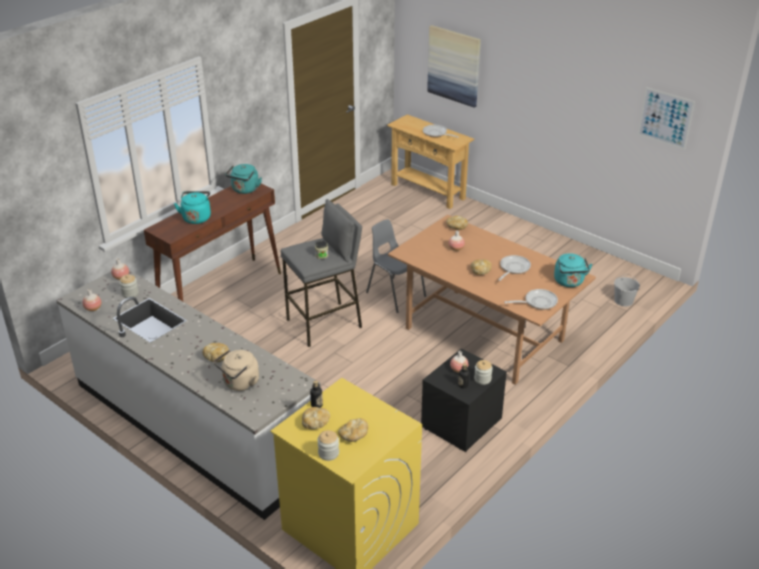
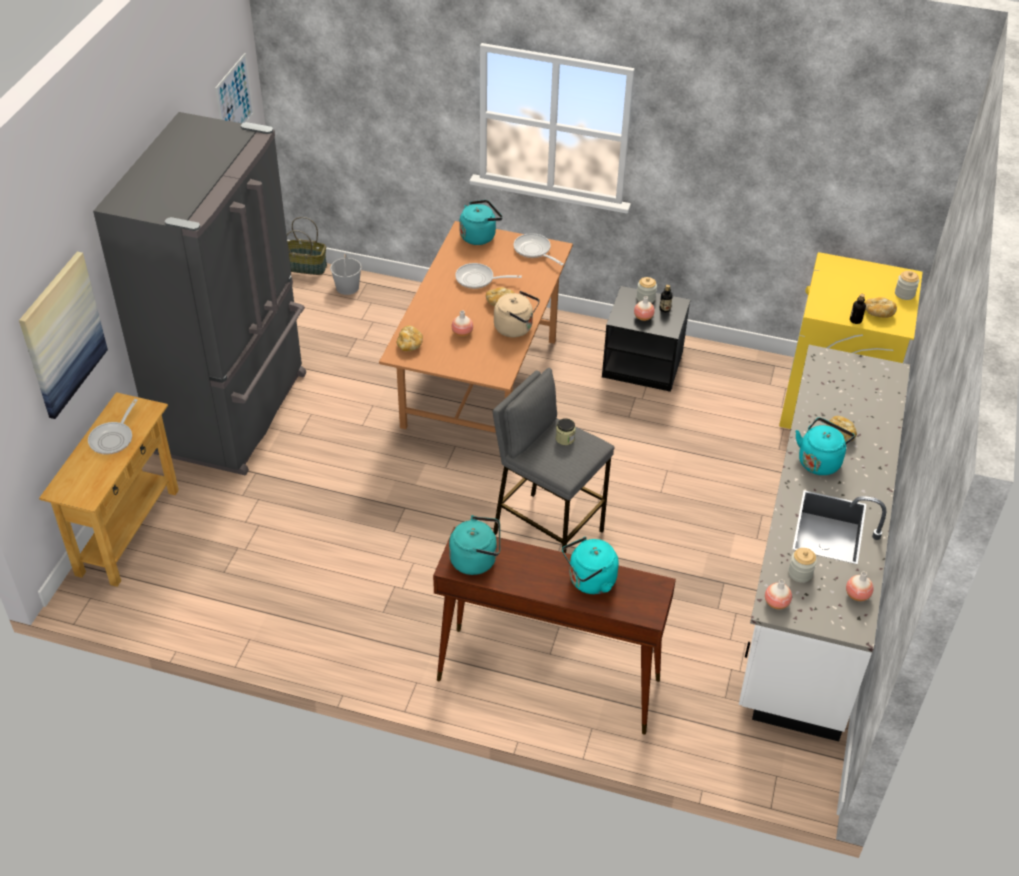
camera: 115 degrees left, 10 degrees up
beige kettle [214,350,259,391] -> beige kettle moved to [494,291,540,337]
bread [338,418,368,442] -> none
grey chair [366,219,426,313] -> none
none -> grey fridge [93,112,306,476]
none -> basket [287,217,327,275]
none -> turquoise kettle [795,418,855,475]

